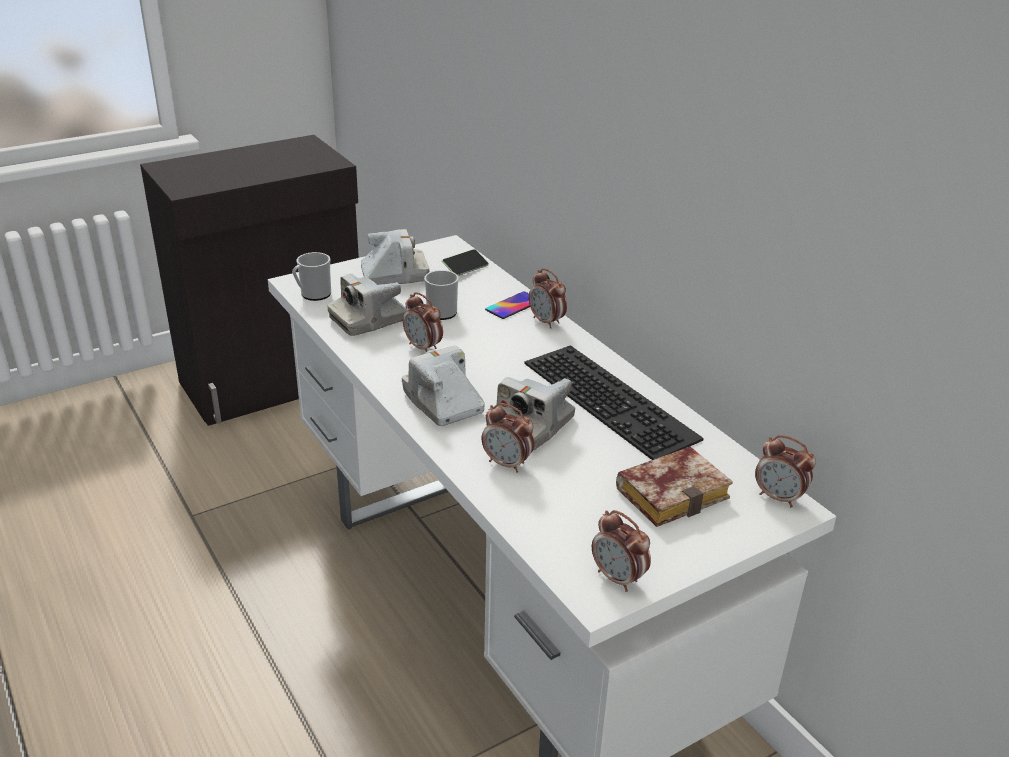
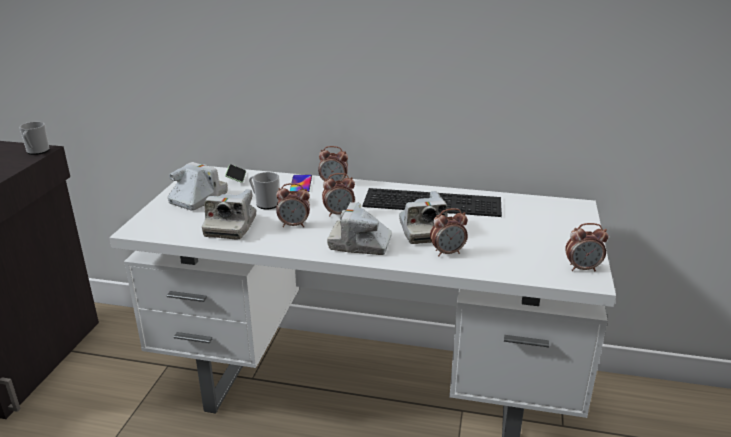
camera: 45 degrees left, 5 degrees down
mug [292,252,331,301] -> mug moved to [19,122,50,155]
book [616,446,733,527] -> none
alarm clock [755,435,816,508] -> alarm clock moved to [322,173,355,217]

